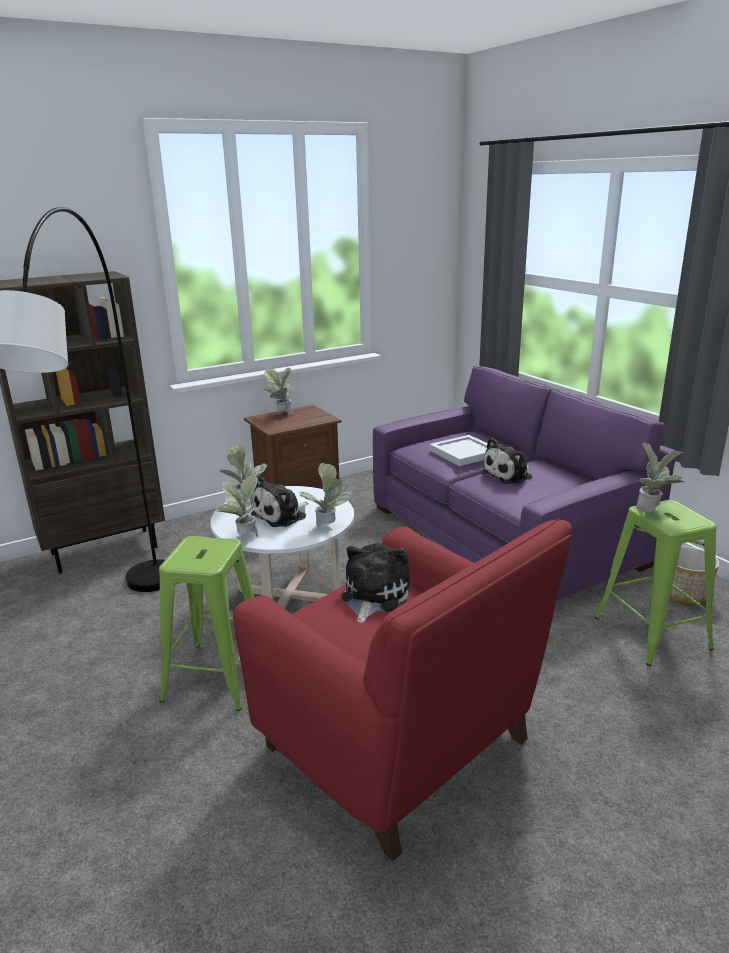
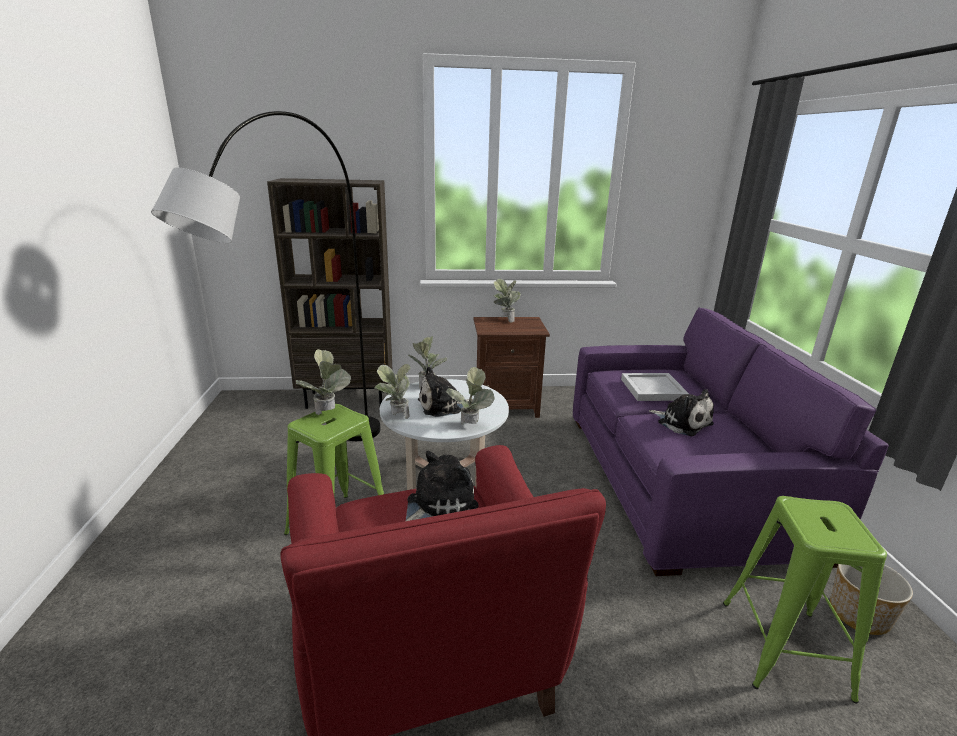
camera: 25 degrees right, 0 degrees up
plush toy [481,438,532,484] -> plush toy turned 120 degrees counterclockwise [649,389,714,436]
potted plant [636,443,685,512] -> potted plant moved to [296,349,351,415]

